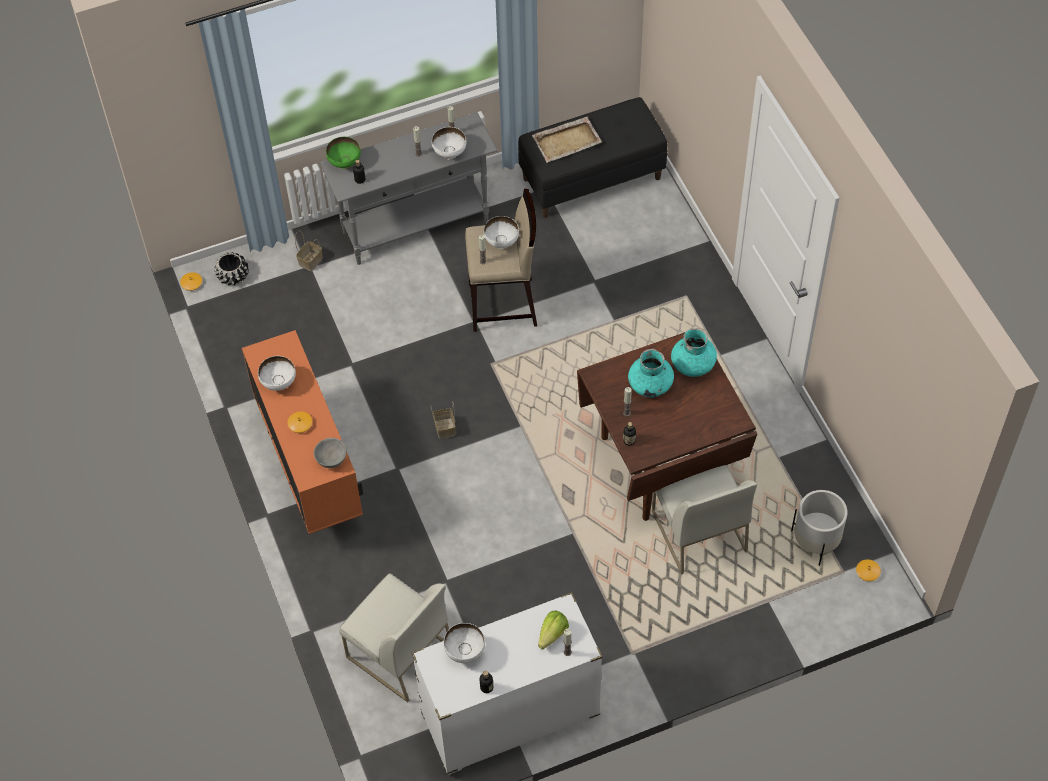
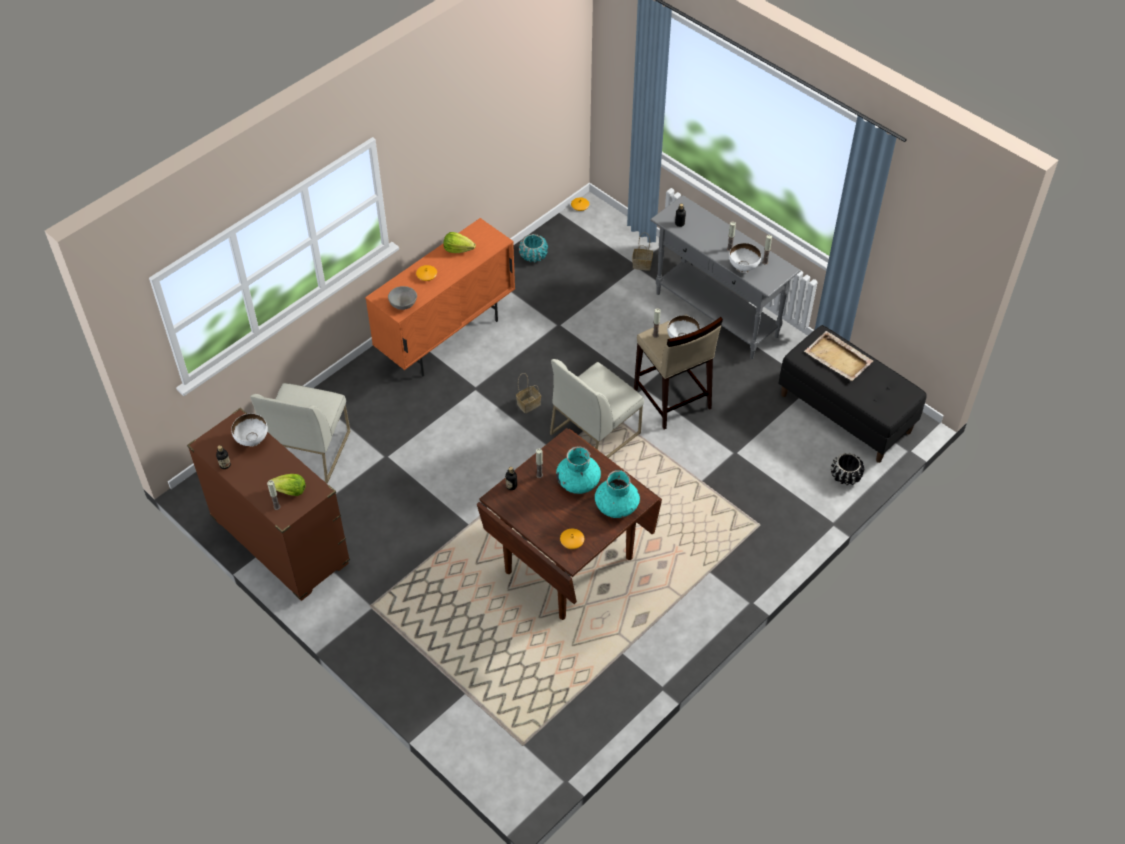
camera: 65 degrees right, 5 degrees down
black planter [214,252,249,285] -> black planter moved to [831,453,864,485]
white bowl [258,356,296,391] -> lettuce [443,232,476,253]
green bowl [326,137,361,169] -> none
white dresser [412,592,602,775] -> brown dresser [187,408,350,601]
white chair [652,465,757,575] -> white chair moved to [550,359,644,458]
white planter [791,490,848,566] -> none
orange vase [856,559,881,581] -> orange vase moved to [560,528,584,549]
none -> turquoise planter [519,234,548,262]

